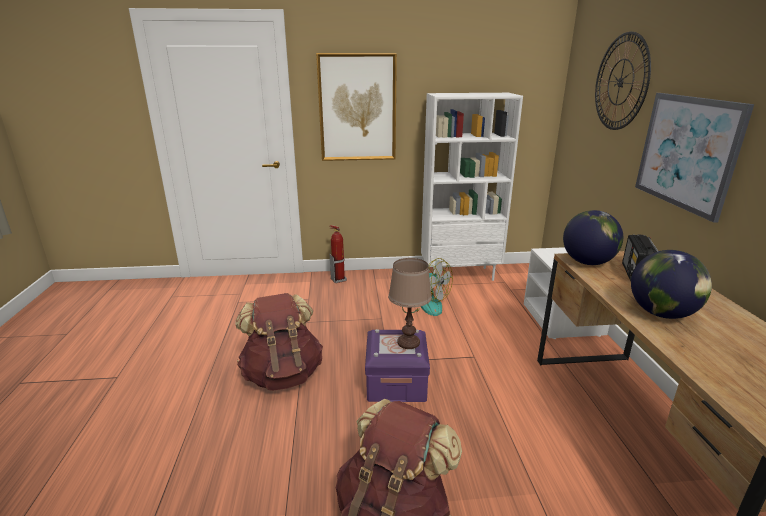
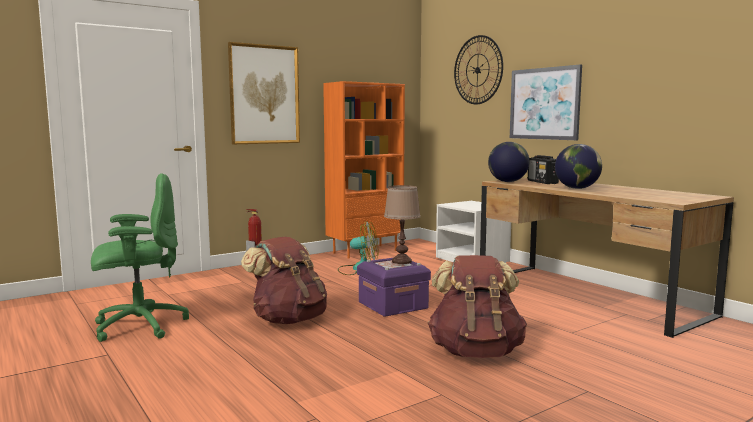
camera: 30 degrees left, 15 degrees down
white bookcase [421,93,523,281] -> orange bookcase [323,81,405,259]
none -> green office chair [91,173,189,342]

